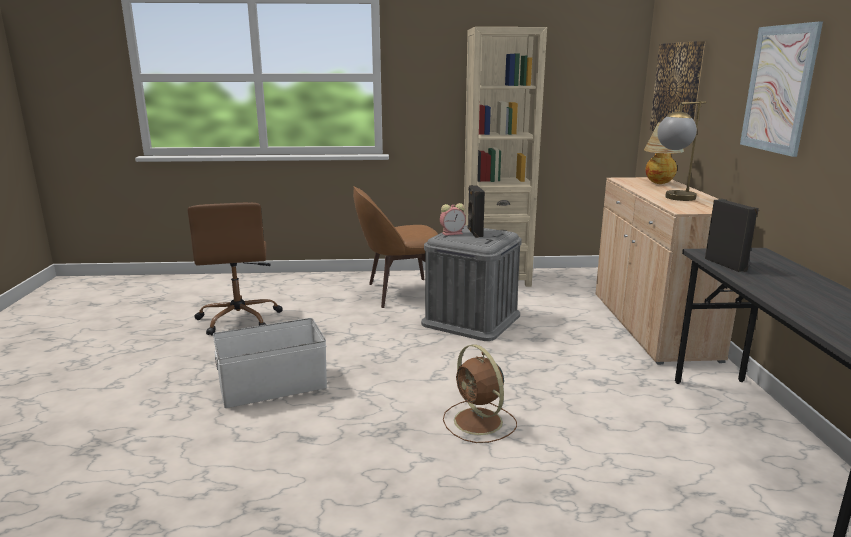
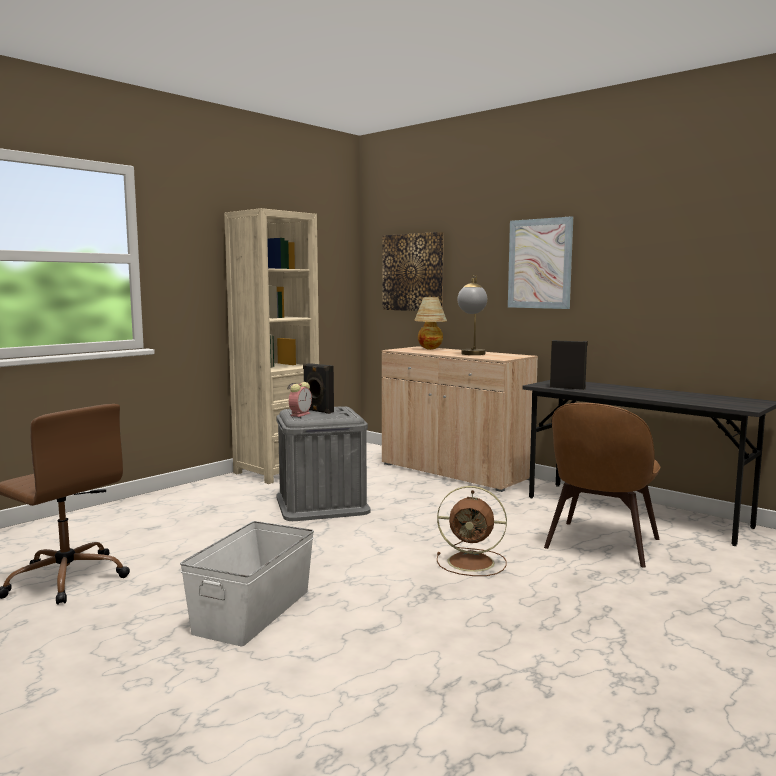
camera: 45 degrees left, 10 degrees down
brown chair [353,186,438,308] -> brown chair moved to [544,403,661,568]

